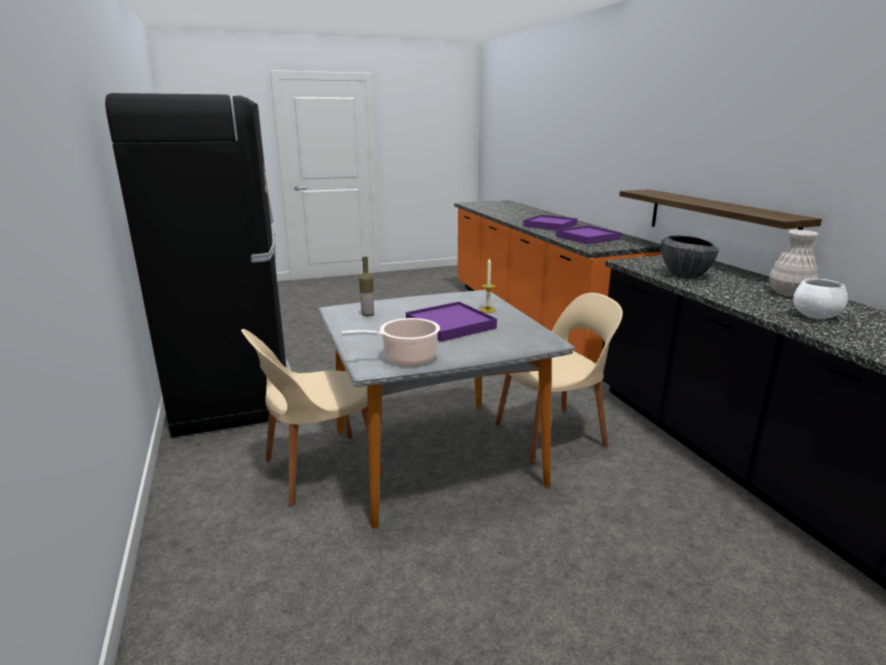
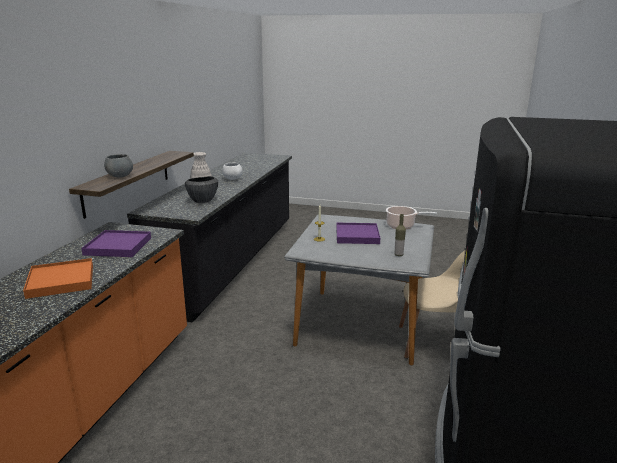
camera: 145 degrees left, 0 degrees up
beige chair [495,293,623,463] -> none
purple tray [523,215,578,230] -> orange tray [23,258,93,299]
none -> grey bowl [104,154,133,178]

